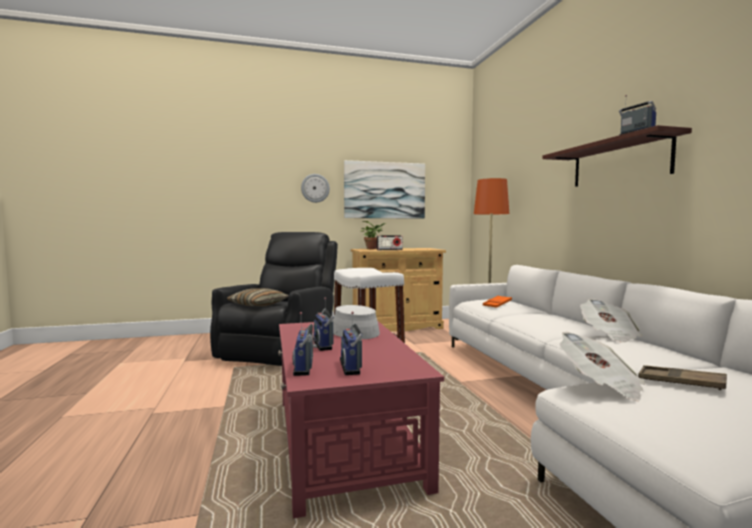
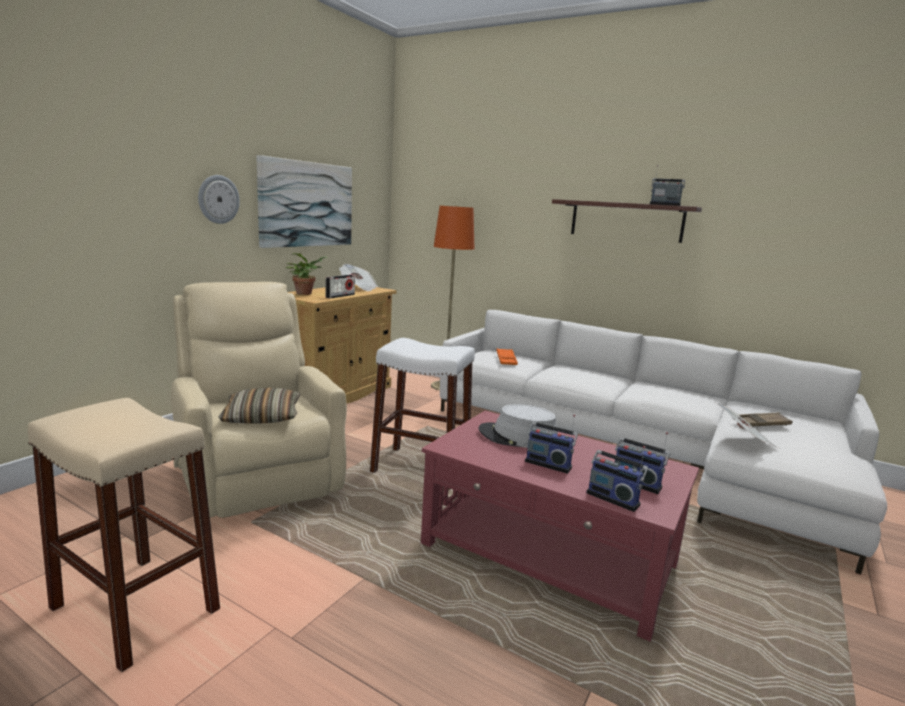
camera: 45 degrees left, 10 degrees up
black armchair [210,232,338,366] -> beige armchair [171,282,347,518]
newspaper [580,299,643,343] -> newspaper moved to [339,264,379,291]
none -> beige stool [28,398,220,672]

